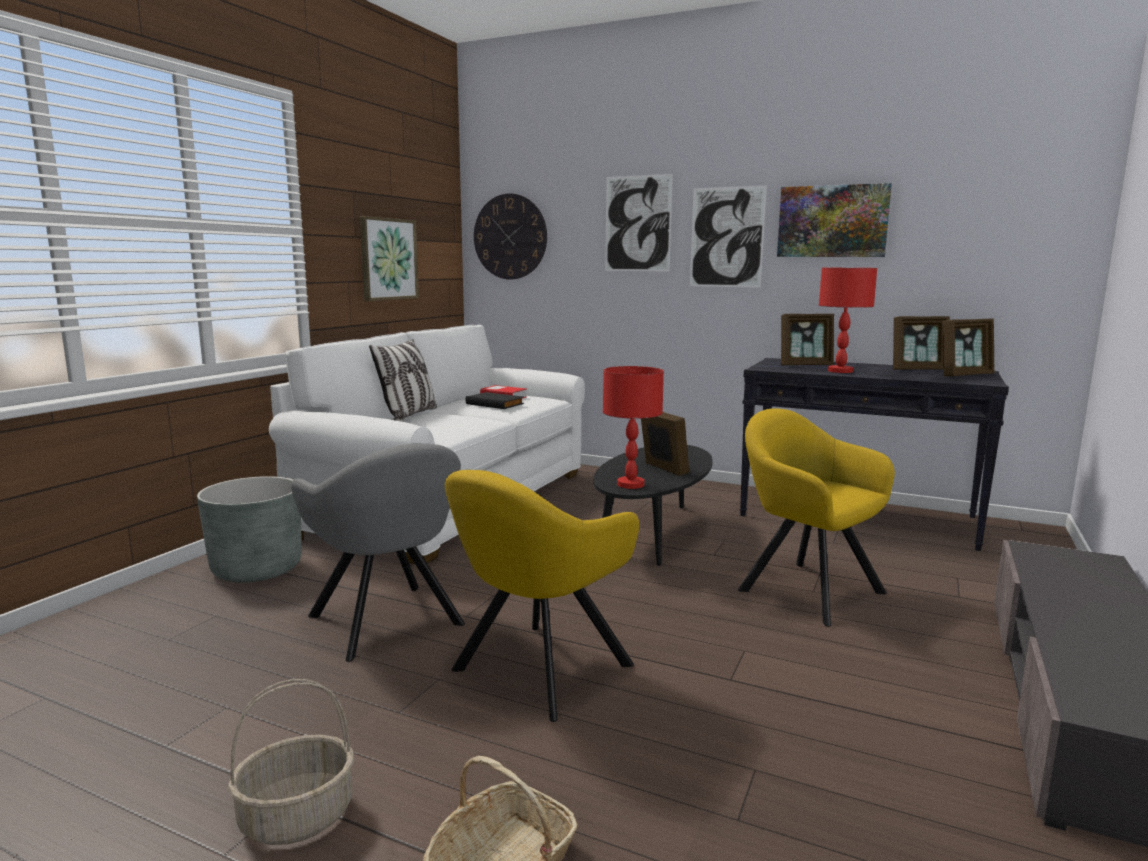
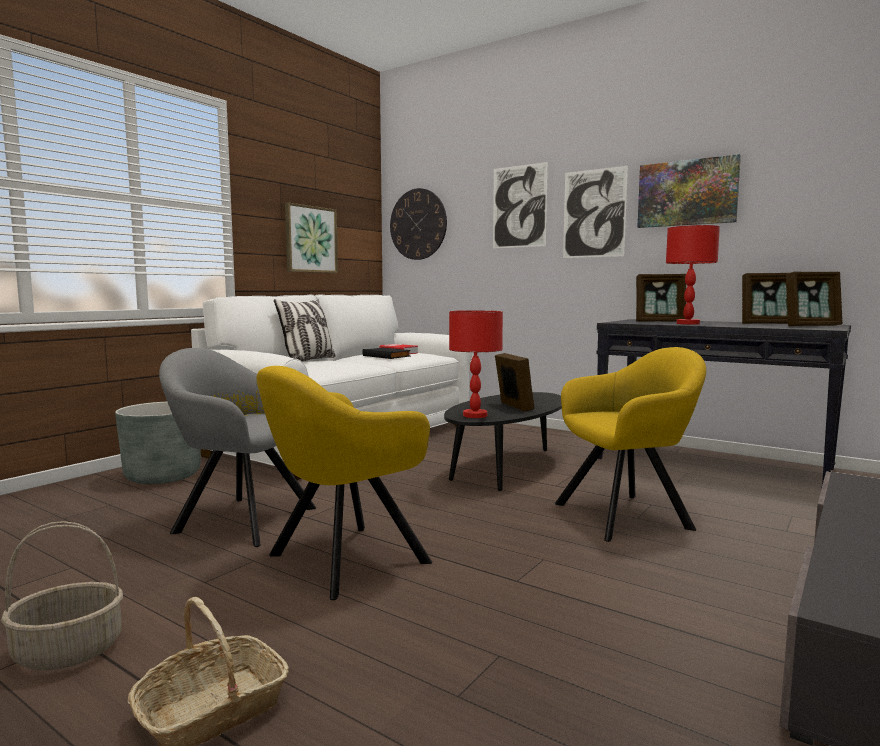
camera: 10 degrees right, 5 degrees down
grey armchair [291,444,465,662] -> grey armchair turned 135 degrees clockwise [159,348,316,547]
yellow armchair [738,408,895,627] -> yellow armchair turned 105 degrees clockwise [555,347,706,542]

